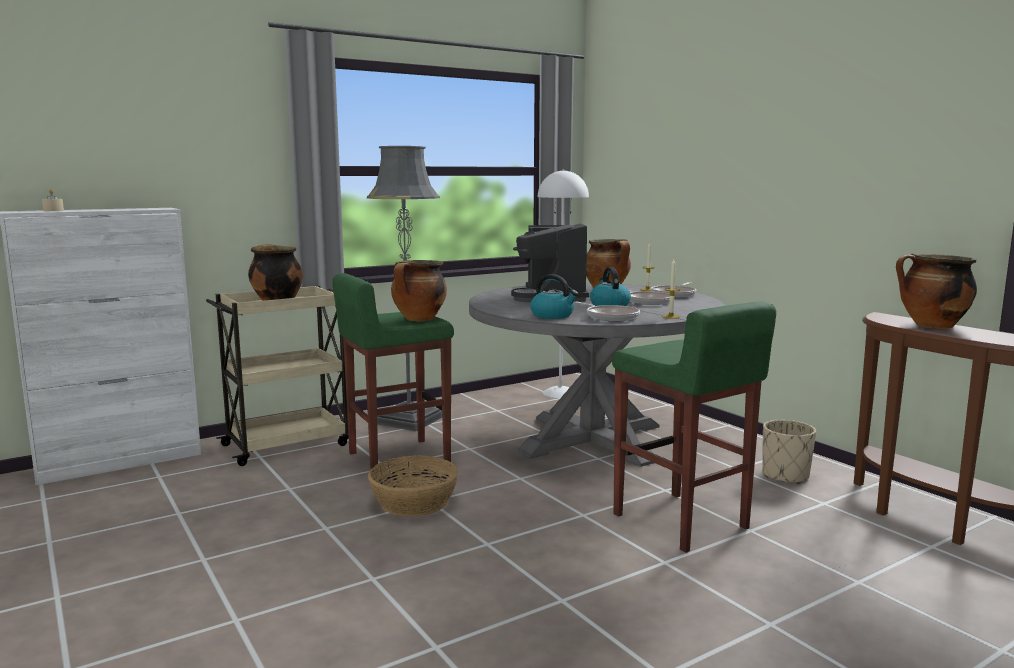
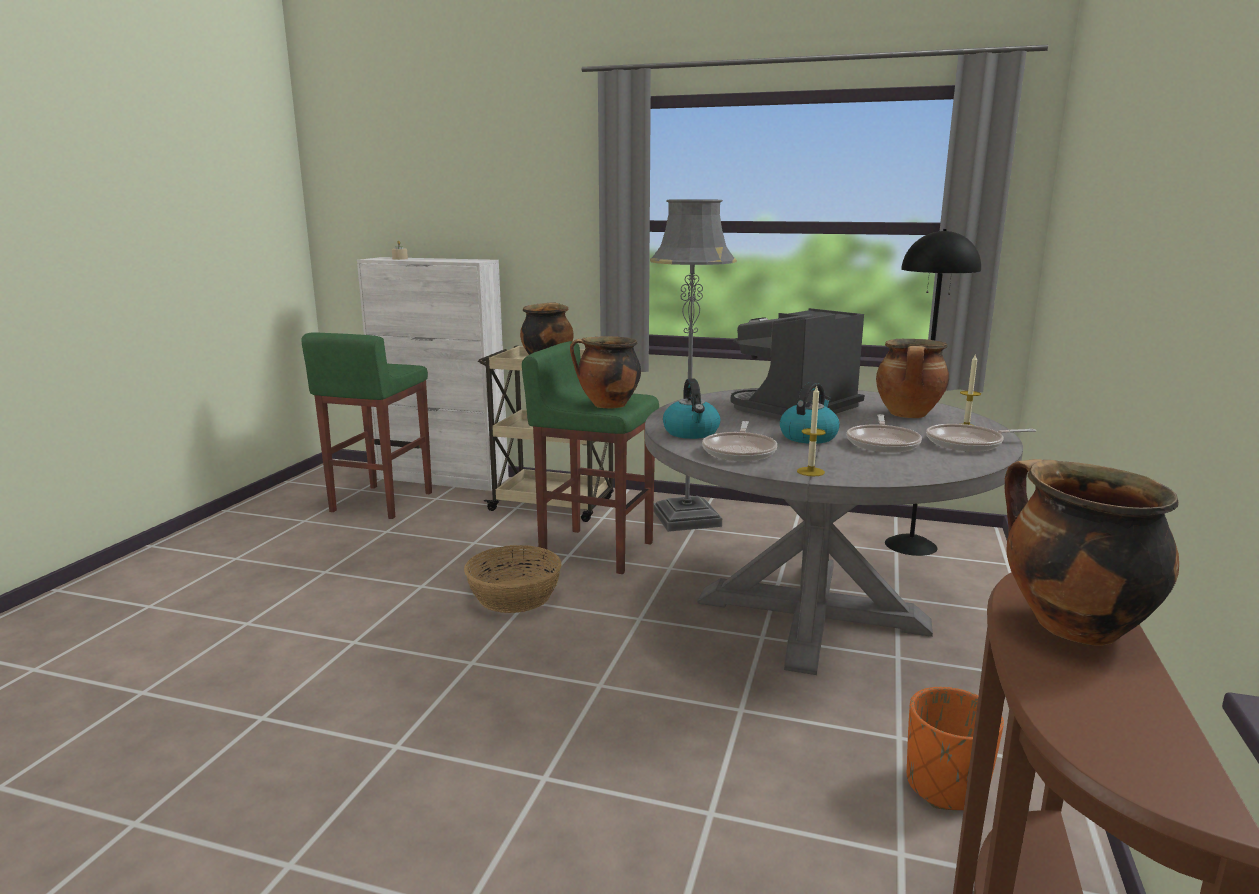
camera: 50 degrees right, 5 degrees up
white floor lamp [538,169,589,398] -> black floor lamp [885,229,981,556]
green stool [612,301,776,553] -> green stool moved to [301,332,432,519]
beige planter [763,420,816,484] -> orange planter [907,687,1004,810]

